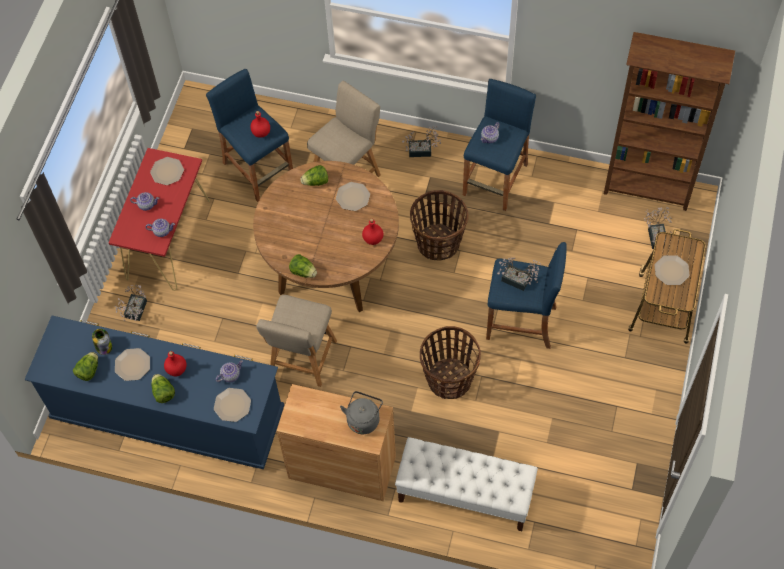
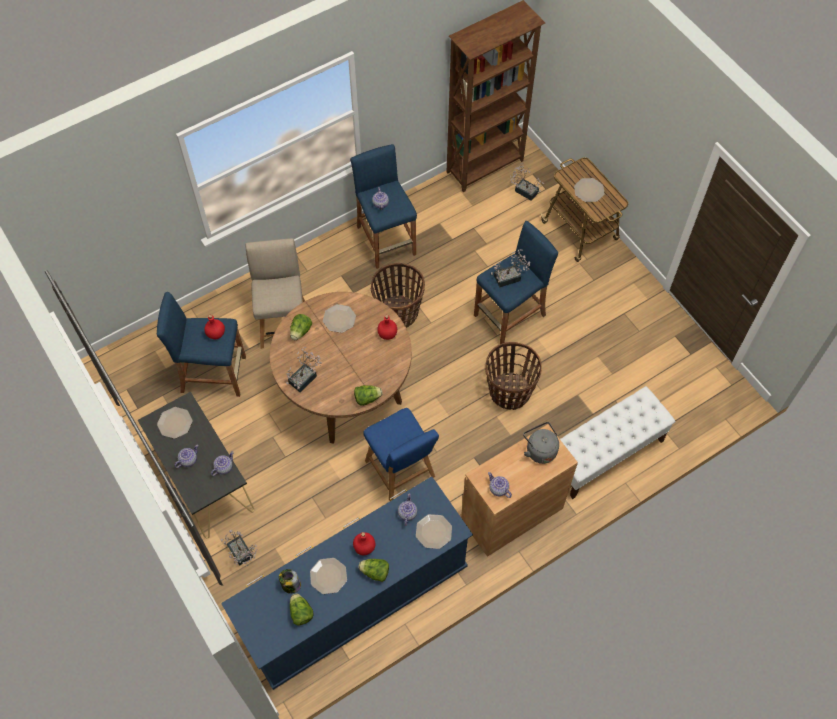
camera: 50 degrees left, 0 degrees up
red console table [108,148,210,291] -> black console table [138,391,254,539]
beige chair [256,295,337,387] -> blue chair [363,408,439,501]
potted plant [402,126,441,157] -> potted plant moved to [286,347,322,392]
none -> teapot [488,472,512,498]

